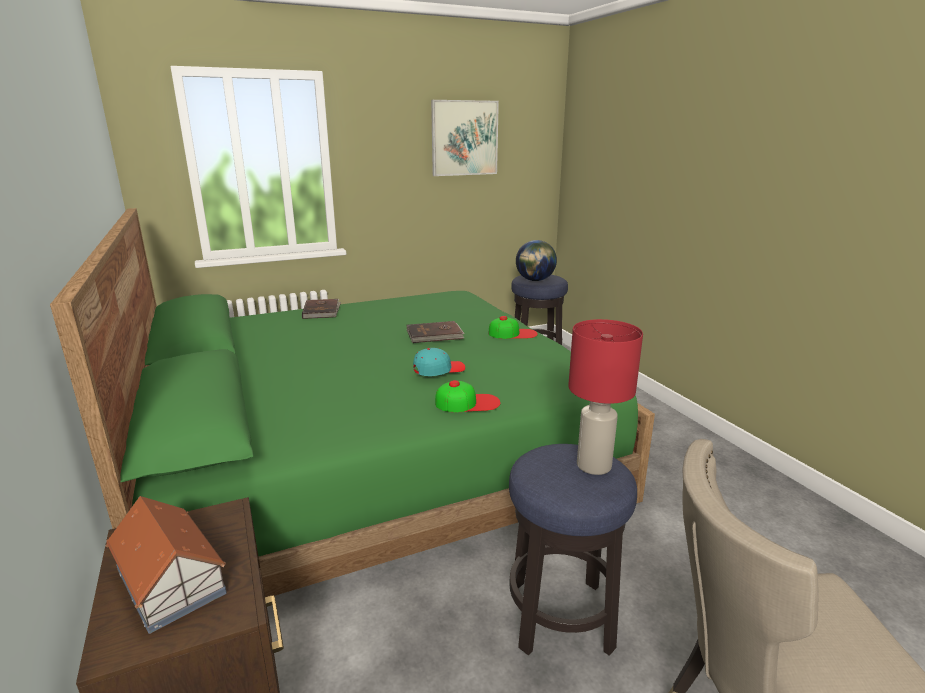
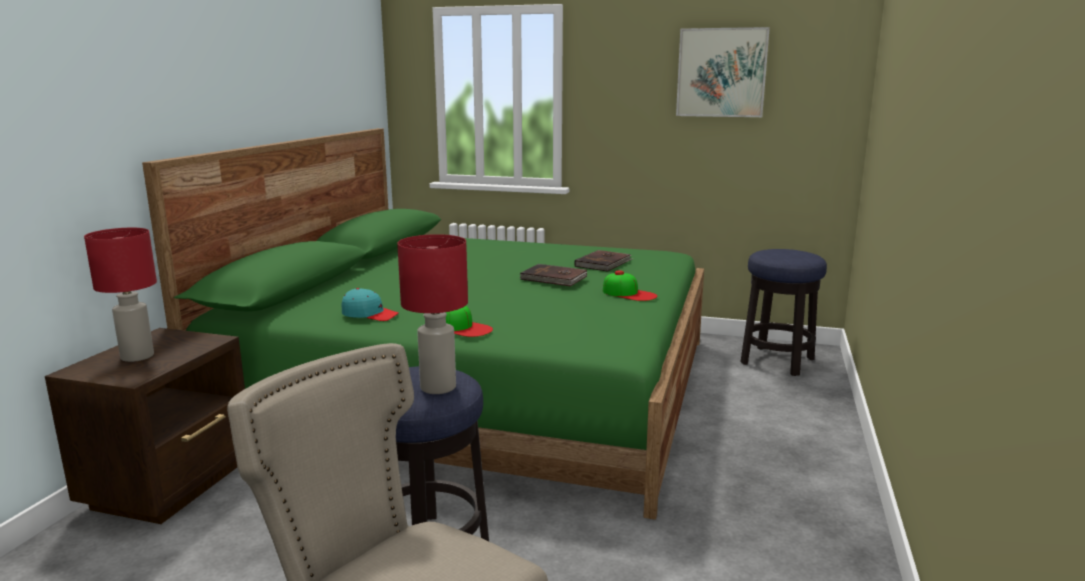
camera: 40 degrees right, 5 degrees down
toy house [106,496,227,634] -> red table lamp [84,228,157,362]
brown book [302,299,341,319] -> brown book moved to [574,250,632,271]
turquoise cap [413,348,465,376] -> turquoise cap moved to [342,288,399,321]
globe [516,240,557,281] -> none

